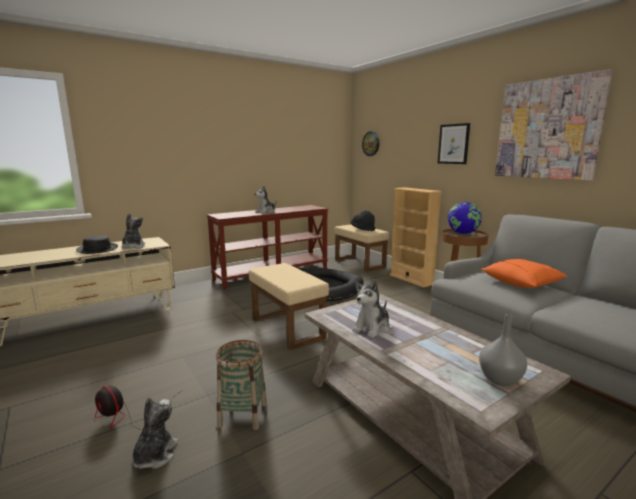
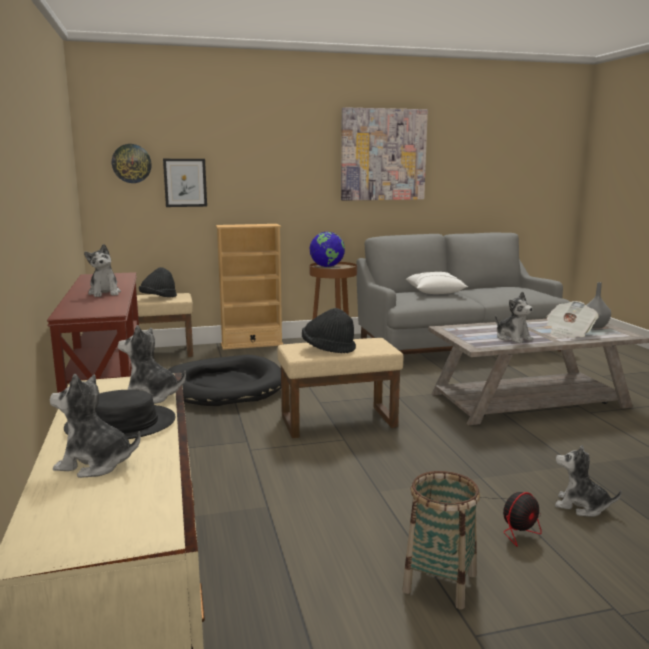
camera: 70 degrees left, 0 degrees up
basket [216,340,267,430] -> basket moved to [403,471,480,609]
picture [438,123,470,164] -> picture moved to [163,159,207,207]
orange pillow [481,259,568,288] -> white pillow [406,272,468,294]
none -> plush toy [50,374,141,478]
none -> black hat [302,308,356,353]
none -> newspaper [546,301,599,338]

